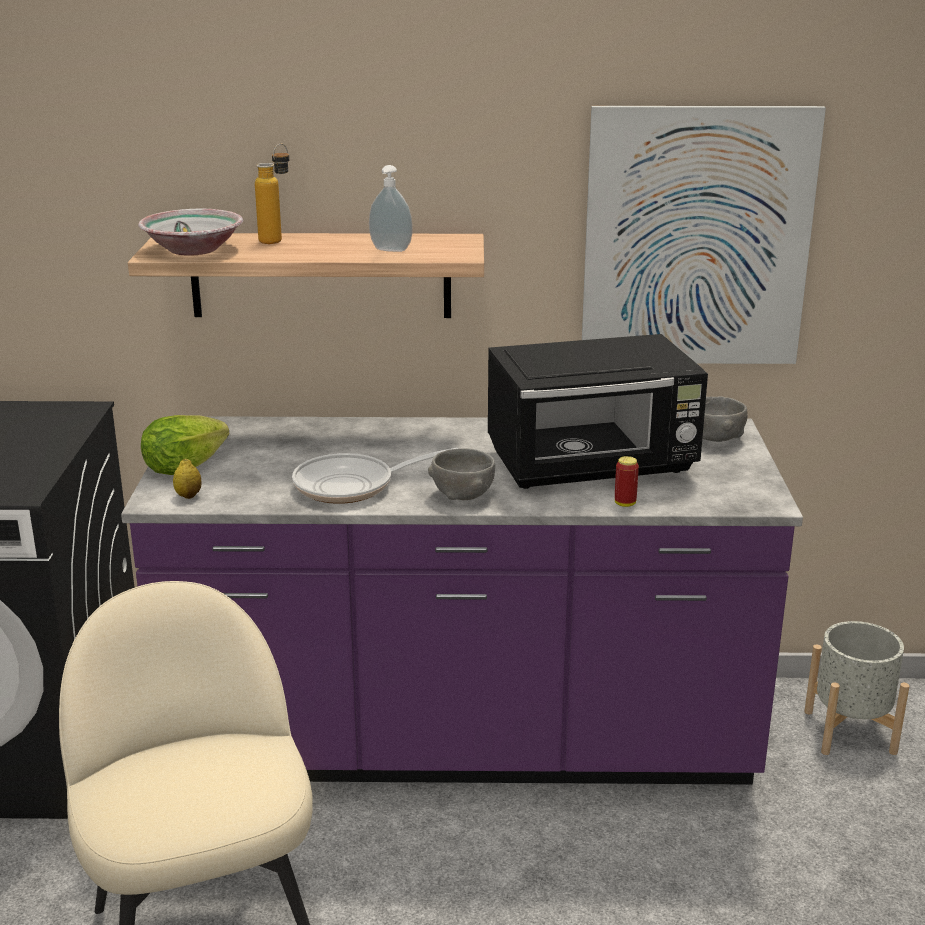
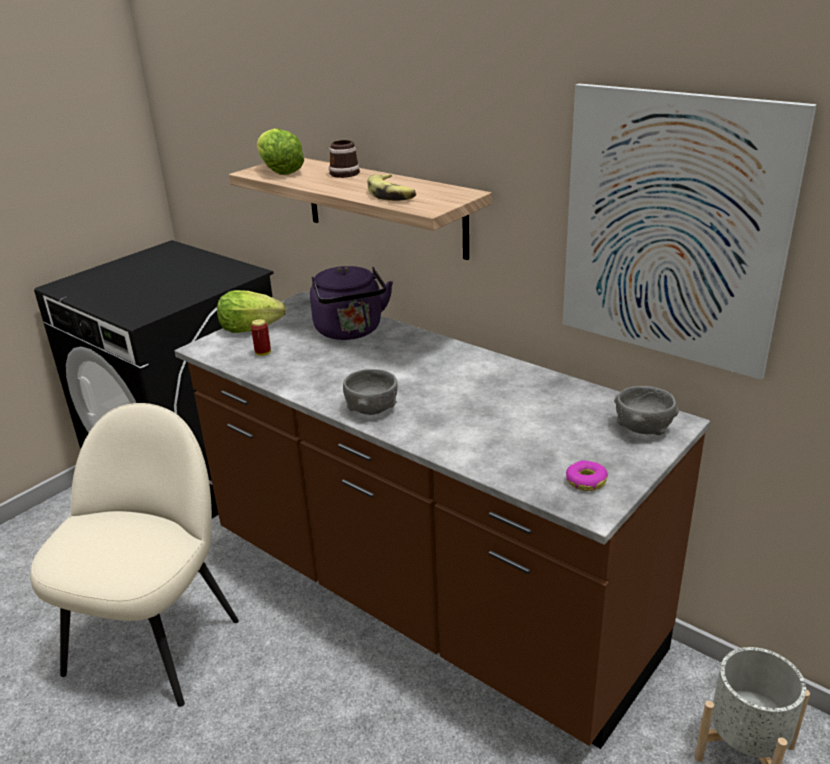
camera: 40 degrees right, 5 degrees up
purple counter [121,416,803,785] -> brown counter [174,291,710,749]
bowl [138,209,243,256] -> lettuce [257,128,304,175]
lemon [173,459,202,499] -> none
bottle [255,144,289,244] -> mug [329,140,360,178]
frying pan [292,447,458,504] -> none
soap dispenser [369,165,413,252] -> banana [367,174,416,201]
black microwave [488,334,708,489] -> none
can [615,456,639,507] -> can moved to [251,319,271,356]
none -> purple kettle [310,266,393,340]
none -> donut [566,460,608,491]

